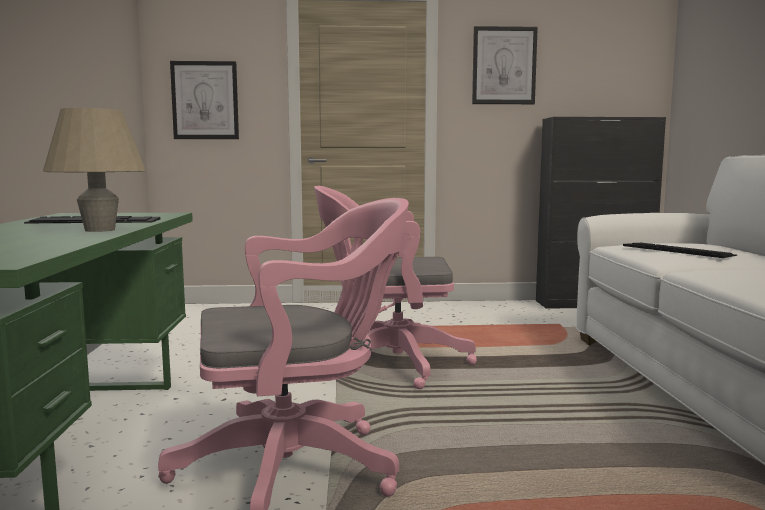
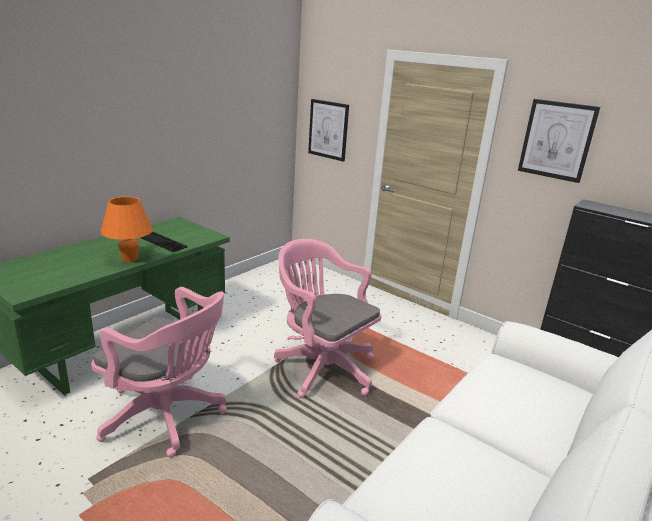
camera: 40 degrees right, 15 degrees up
beige table lamp [43,108,146,232] -> orange table lamp [101,197,153,262]
keyboard [623,243,737,258] -> none

